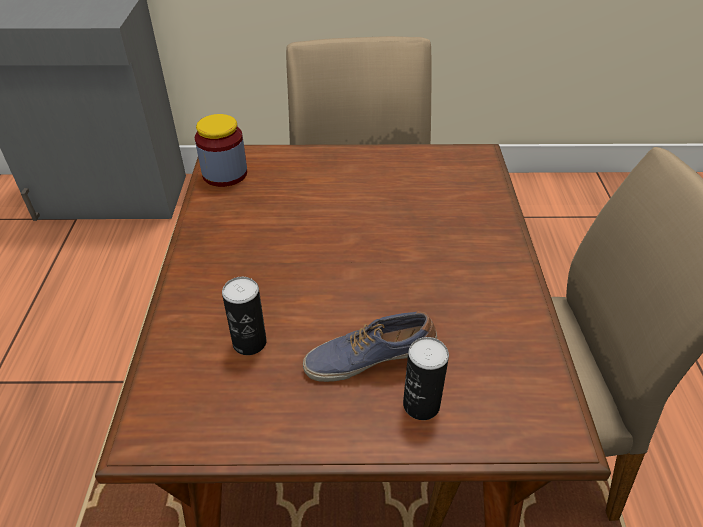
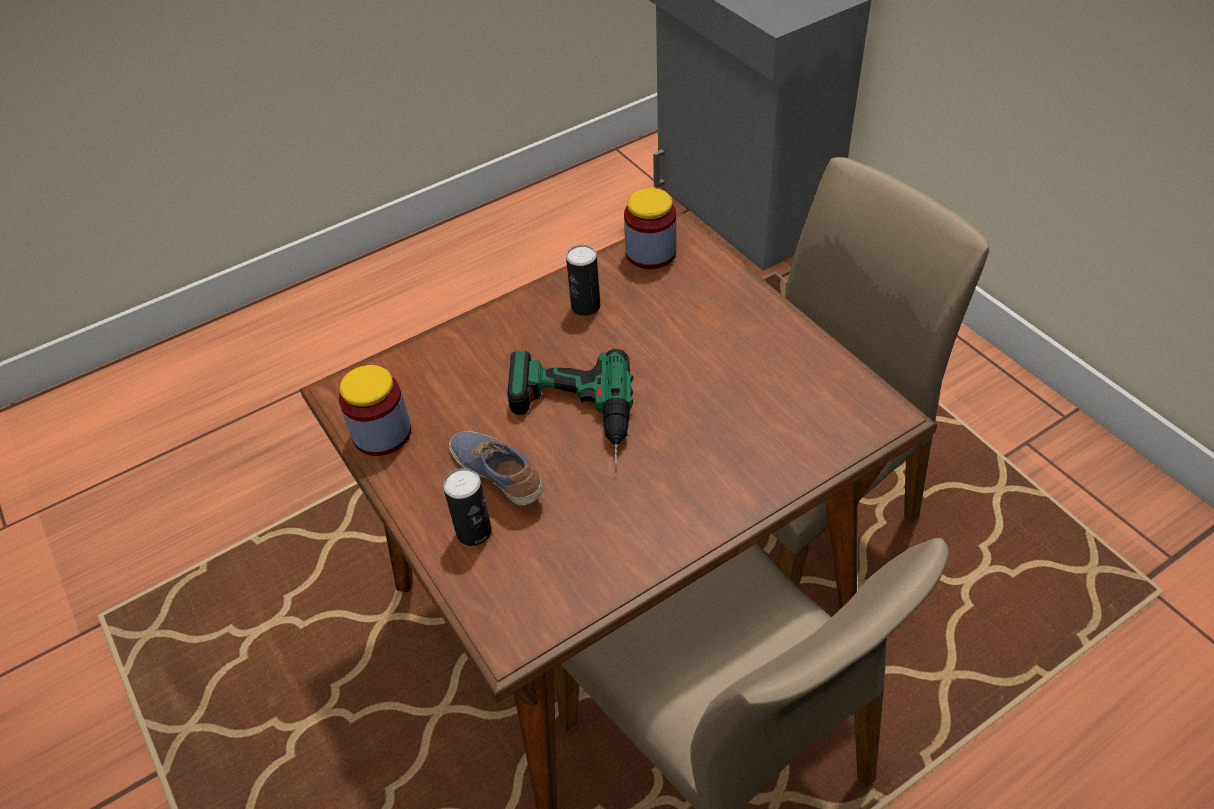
camera: 60 degrees right, 5 degrees up
can [222,277,266,355] -> can moved to [566,245,601,316]
none -> jar [339,365,411,456]
none -> power drill [507,349,633,466]

